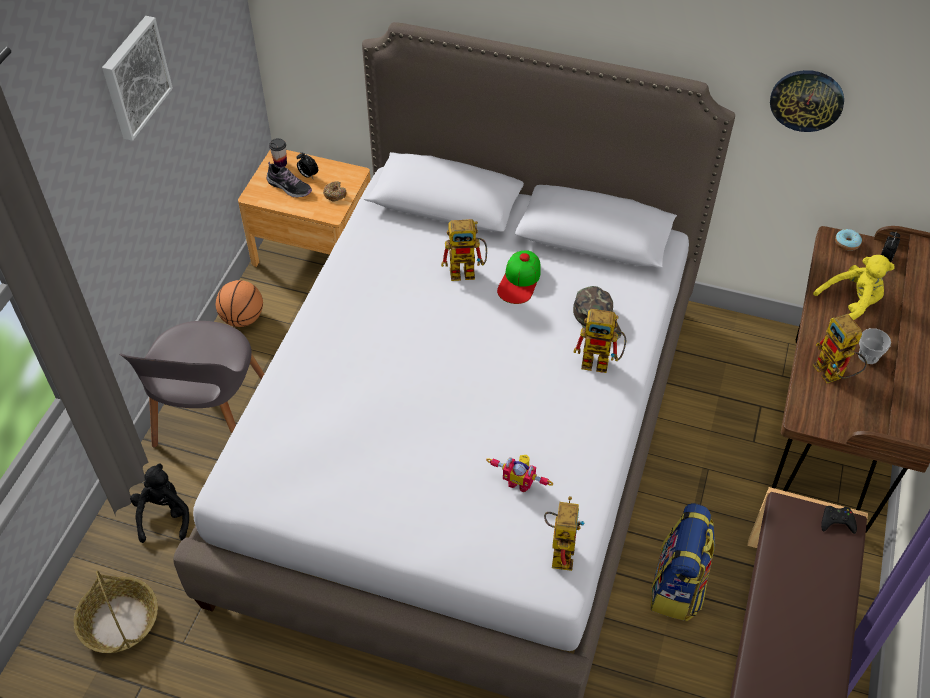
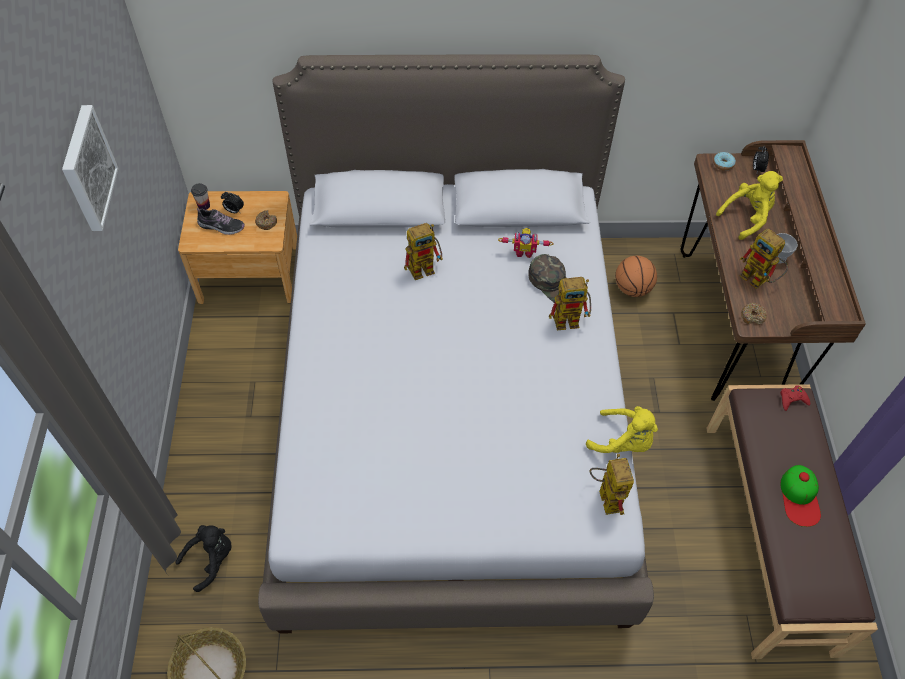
camera: 20 degrees left, 5 degrees up
grey chair [119,321,264,447] -> none
black plush toy [130,463,189,543] -> black plush toy turned 75 degrees clockwise [175,525,232,592]
basketball [216,280,263,327] -> basketball moved to [615,256,657,297]
toy robot [486,455,553,492] -> toy robot moved to [498,228,554,258]
cap [497,250,541,304] -> cap moved to [781,465,821,527]
backpack [651,503,715,621] -> none
wall clock [770,70,844,132] -> none
black game controller [821,506,857,534] -> red game controller [780,385,810,411]
none -> yellow plush toy [586,406,658,453]
none -> donut [741,303,767,325]

